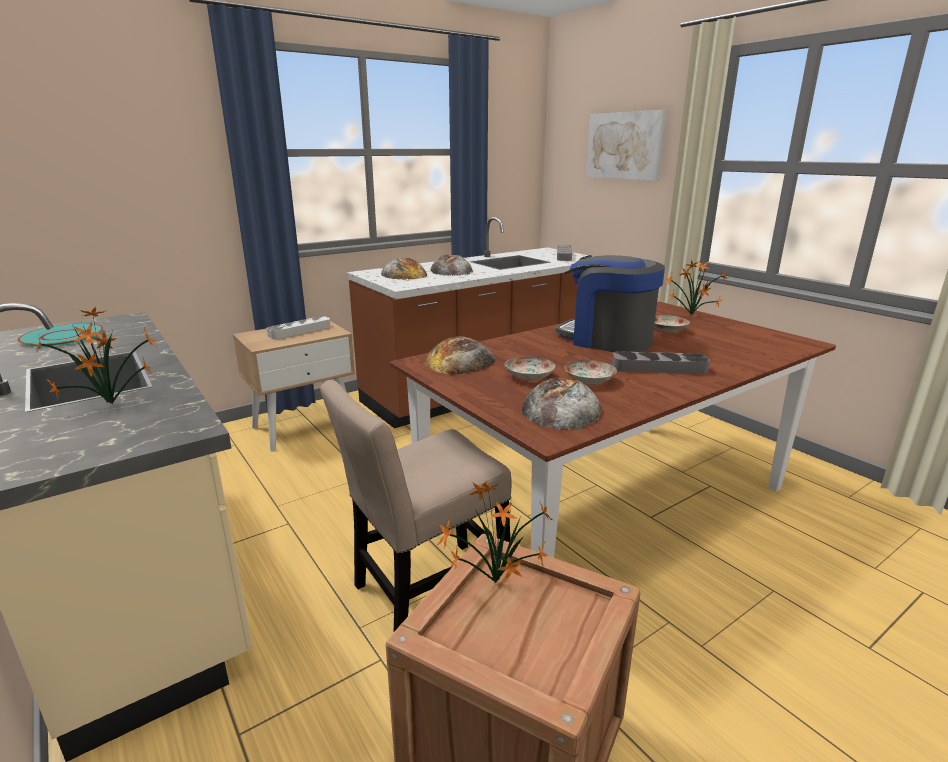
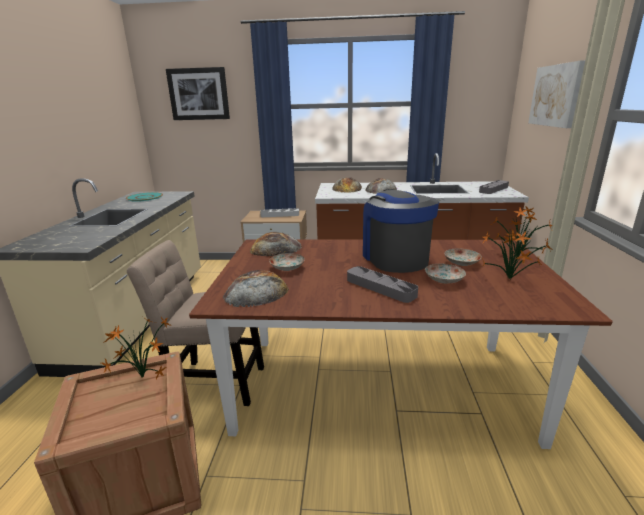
camera: 40 degrees right, 0 degrees up
potted plant [36,307,161,404] -> potted plant moved to [482,220,553,279]
plate [565,360,617,385] -> plate moved to [425,264,466,284]
none -> picture [166,67,230,120]

